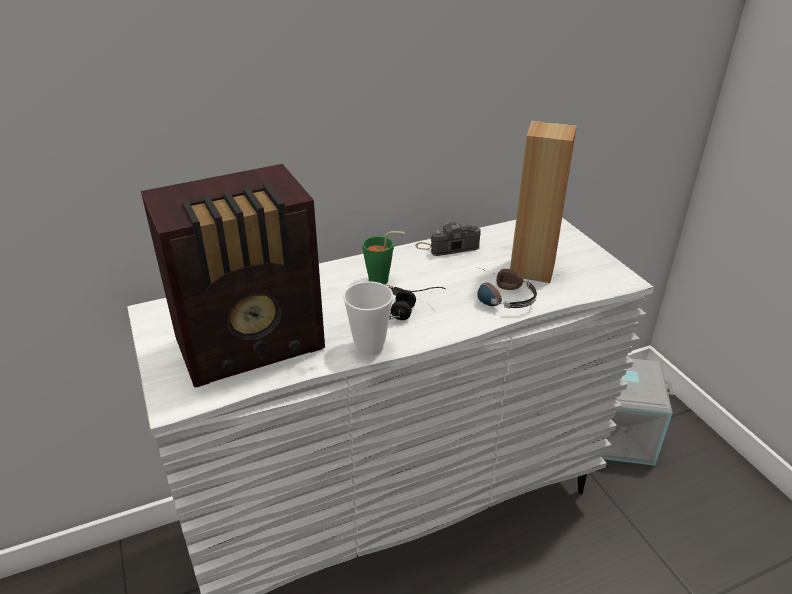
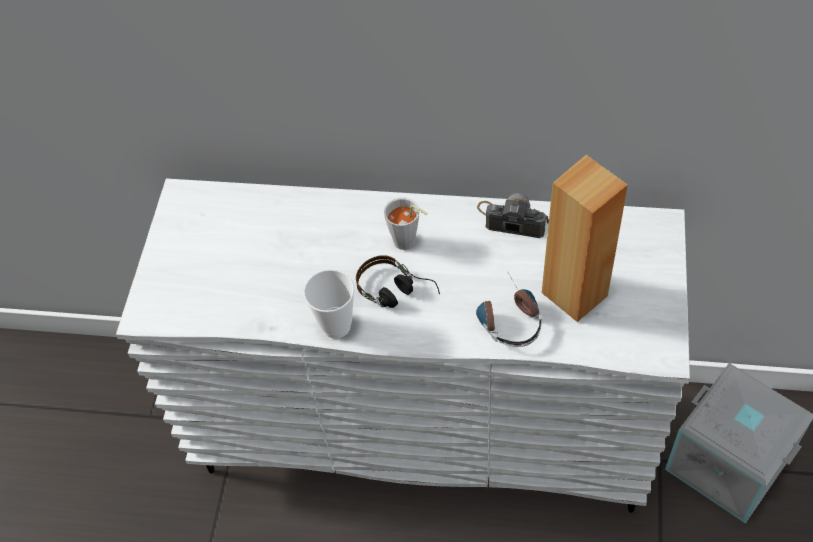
camera: 35 degrees right, 20 degrees up
radio [141,164,325,387] -> none
green cup [362,231,405,285] -> grey cup [384,198,428,250]

